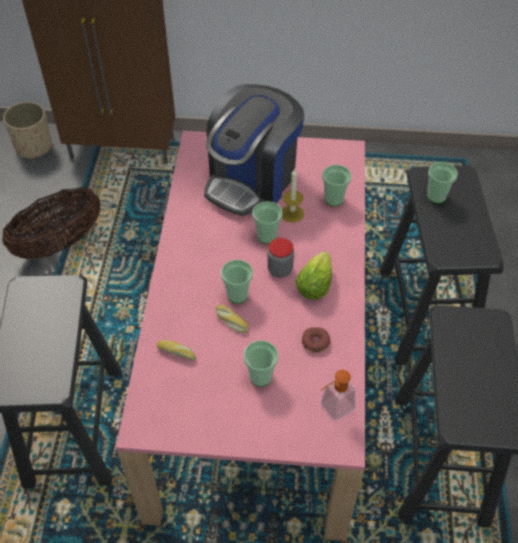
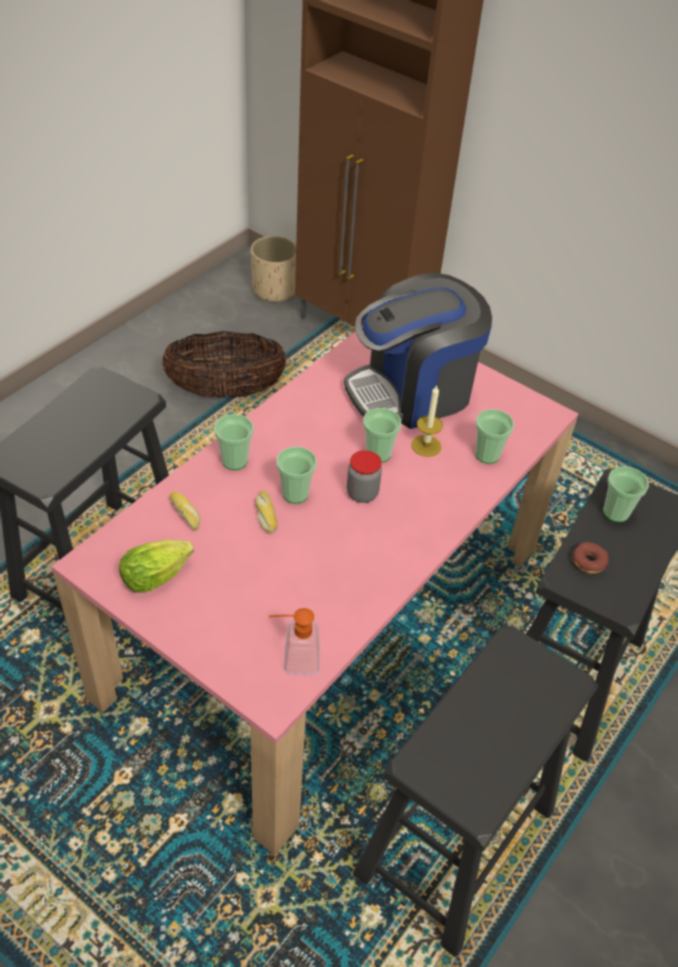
camera: 30 degrees right, 5 degrees down
cup [244,340,278,386] -> cup moved to [214,414,254,470]
lettuce [295,251,332,300] -> lettuce moved to [119,540,194,593]
donut [302,327,330,353] -> donut moved to [572,542,609,574]

